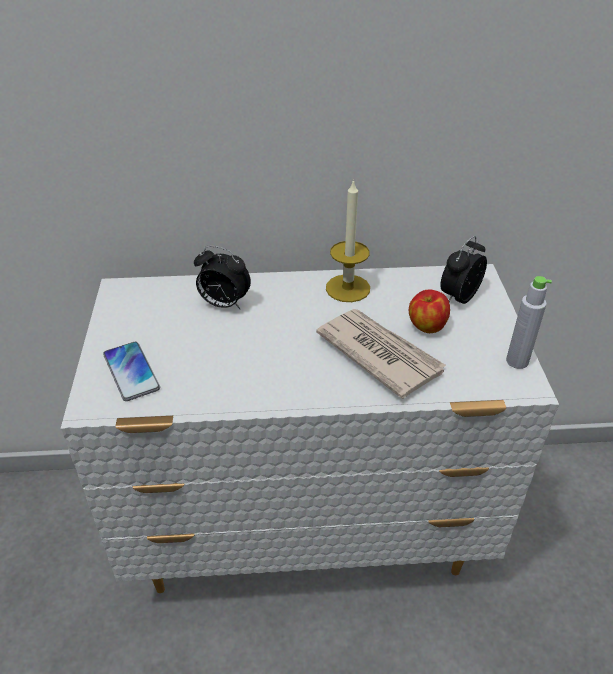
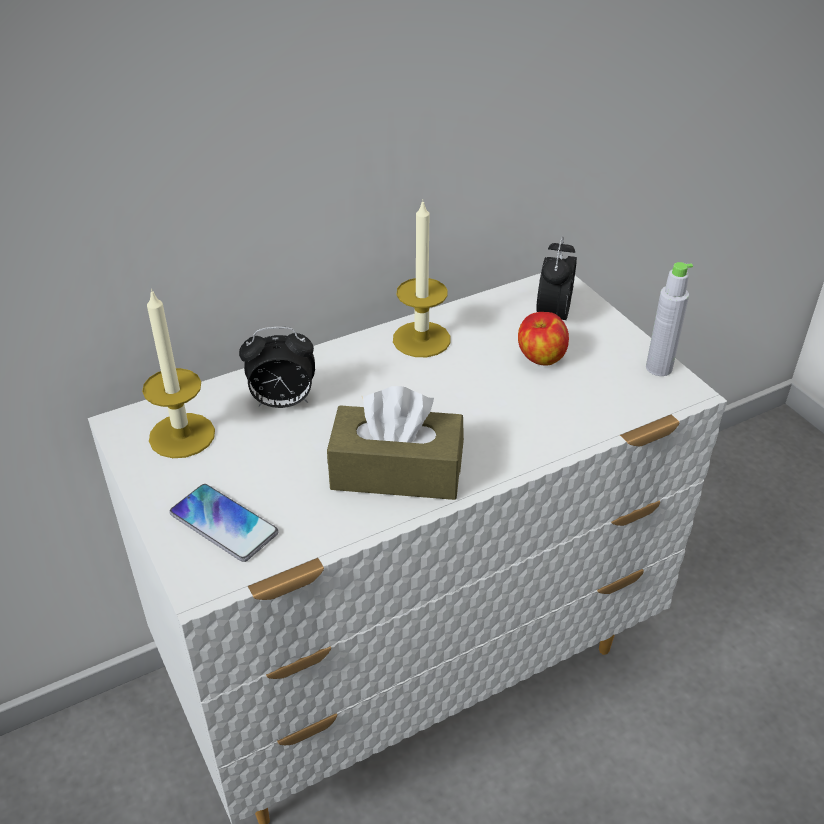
camera: 25 degrees left, 0 degrees up
newspaper [316,309,446,399] -> none
none -> candle [142,289,215,458]
none -> brown tissue box [327,386,464,500]

